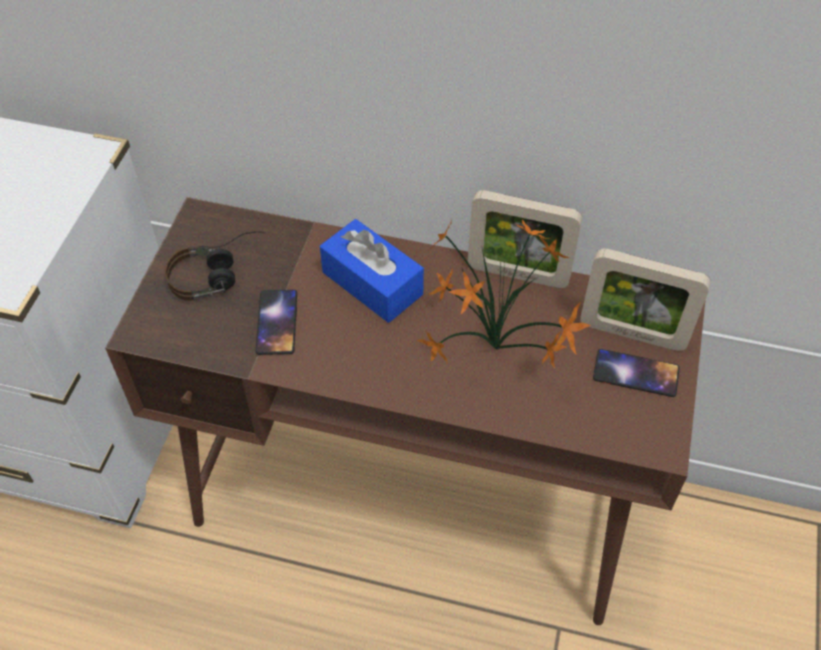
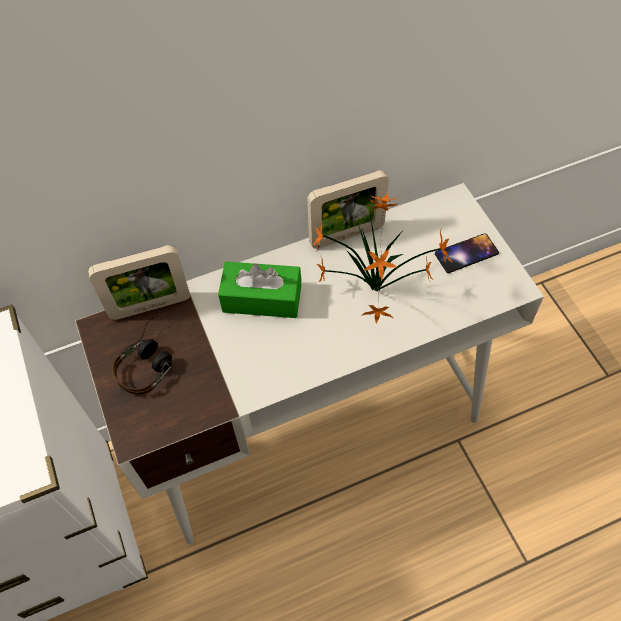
camera: 35 degrees left, 5 degrees up
brown desk [105,197,705,625] -> white desk [75,183,544,544]
phone [256,290,297,355] -> none
blue tissue box [320,219,424,323] -> green tissue box [218,262,302,318]
picture frame [580,249,711,351] -> picture frame moved to [88,245,190,320]

